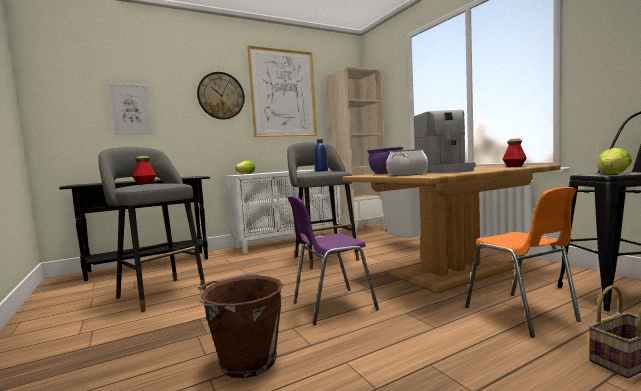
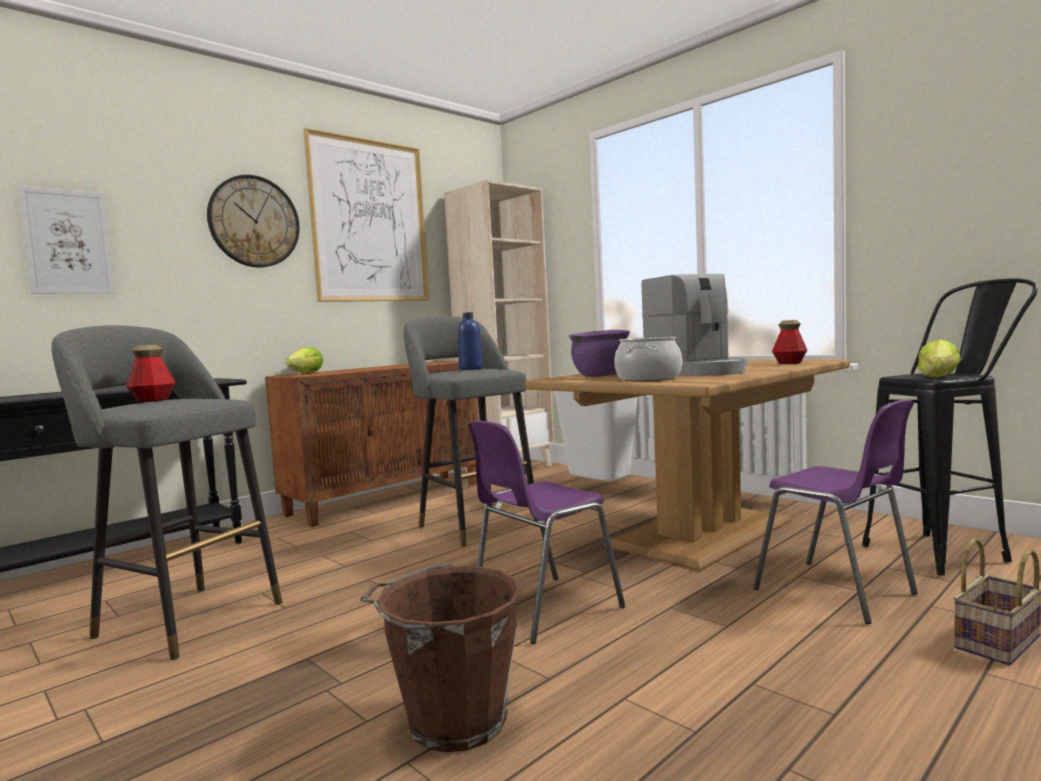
camera: 15 degrees left, 0 degrees up
white cabinet [226,169,342,254] -> brown cabinet [265,361,479,527]
orange chair [465,187,581,338] -> purple chair [753,399,918,624]

